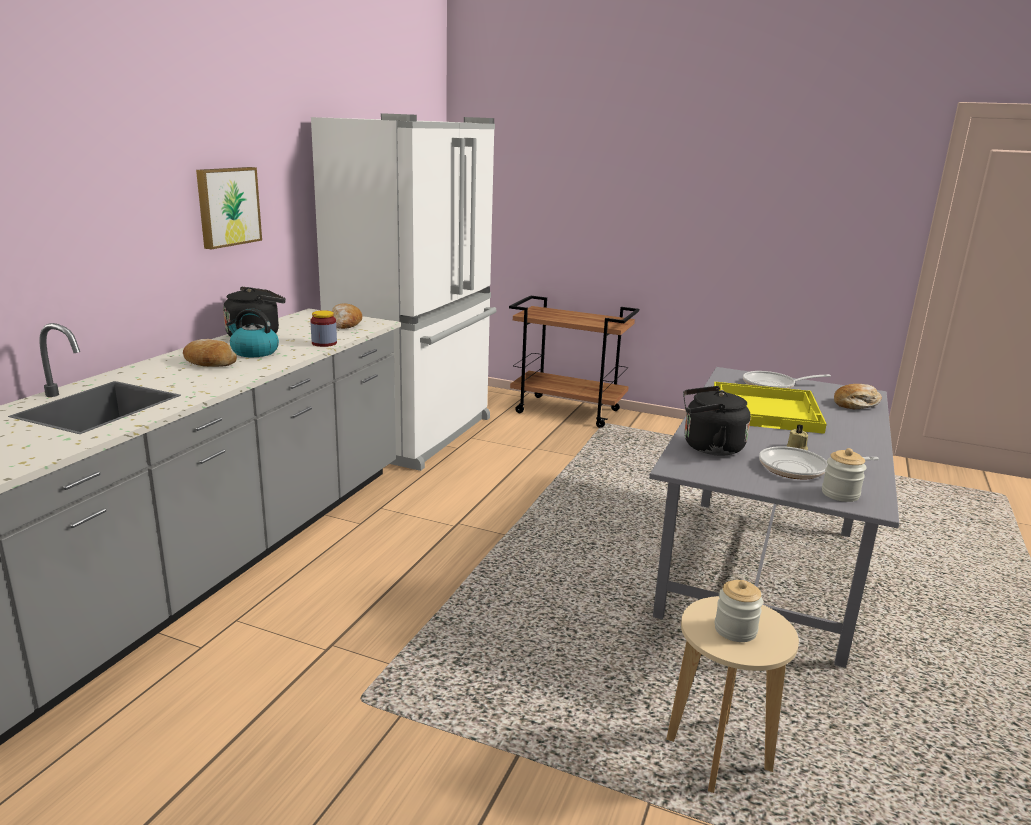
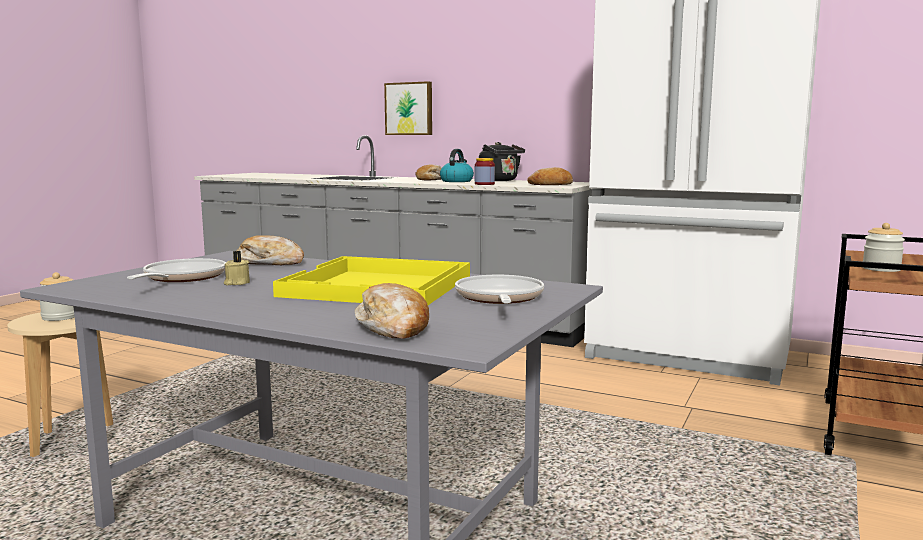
camera: 95 degrees right, 10 degrees down
picture [196,167,262,249] -> picture moved to [384,81,432,135]
black kettle [683,386,751,456] -> bread [236,235,304,265]
jar [822,448,867,502] -> jar moved to [863,223,905,272]

